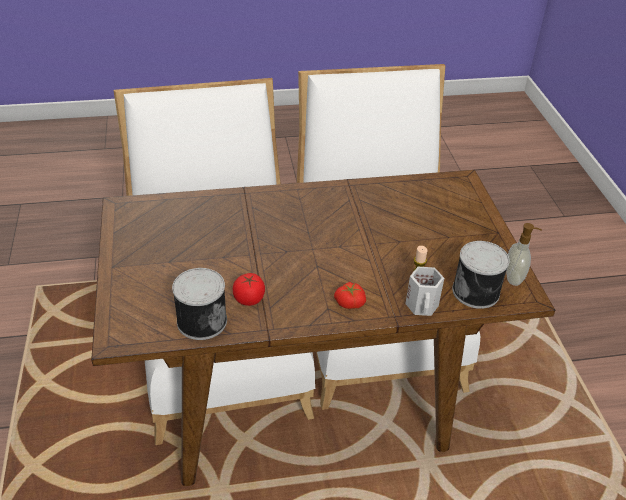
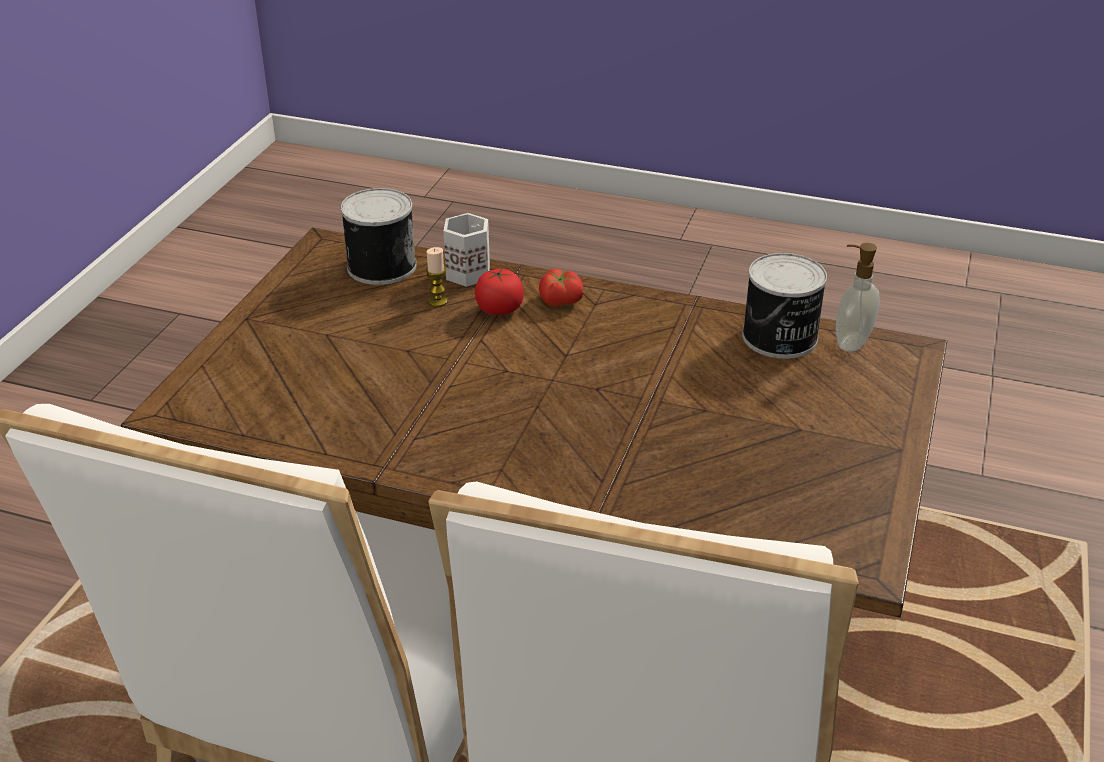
camera: 150 degrees left, 5 degrees down
tomato [233,273,265,306] -> tomato moved to [475,267,524,315]
soap dispenser [506,223,542,286] -> soap dispenser moved to [836,243,880,352]

